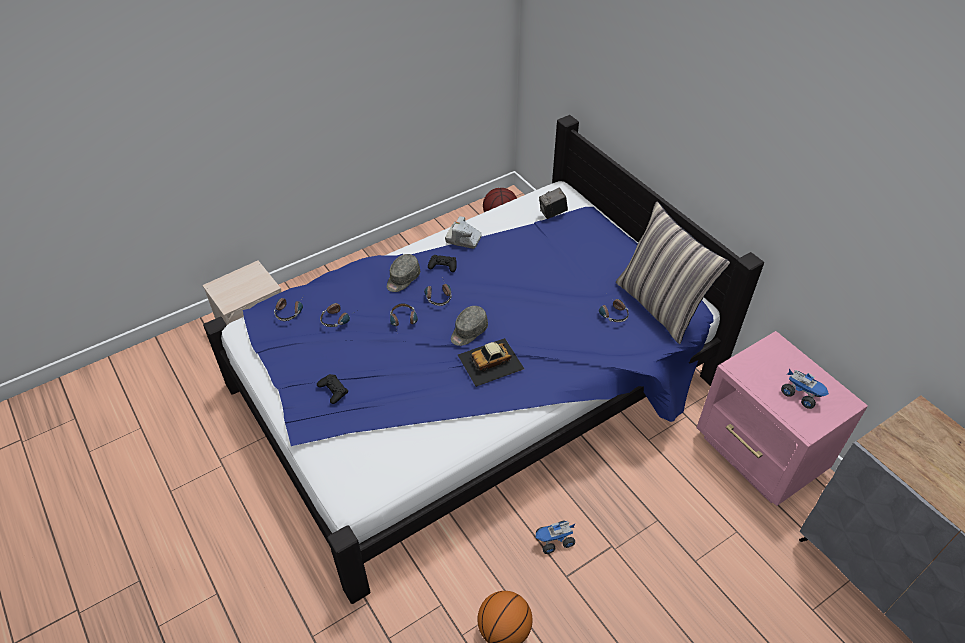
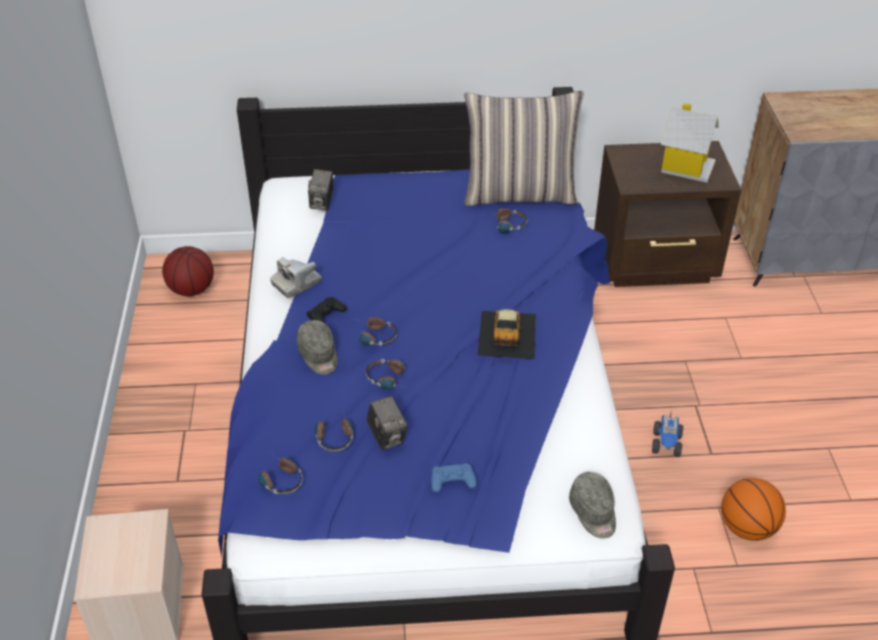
camera: 60 degrees left, 5 degrees down
black game controller [317,374,348,404] -> blue game controller [431,463,477,492]
grey cap [451,306,488,346] -> grey cap moved to [569,472,616,539]
pink nightstand [697,331,868,506] -> brown nightstand [594,141,741,287]
toy truck [781,369,829,409] -> toy house [661,103,719,183]
none -> camera [366,396,408,450]

